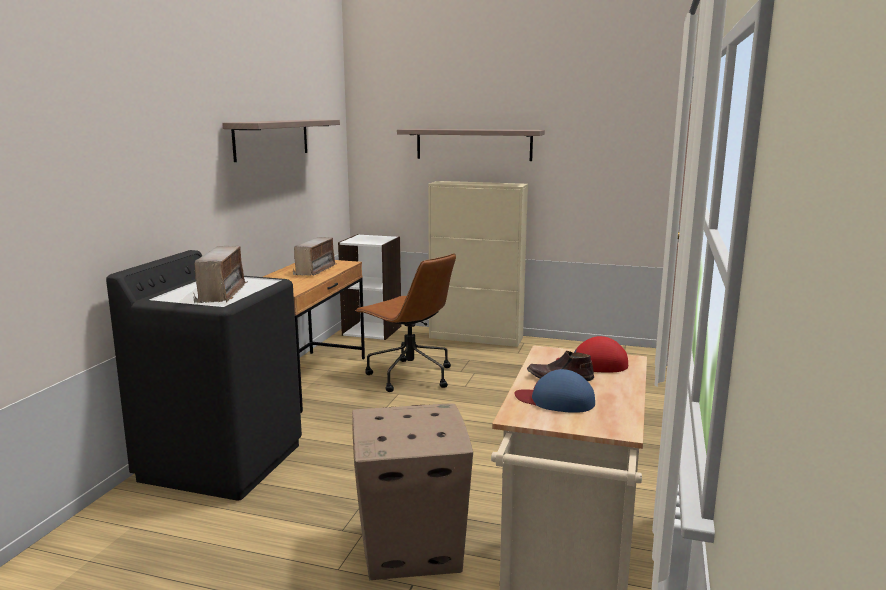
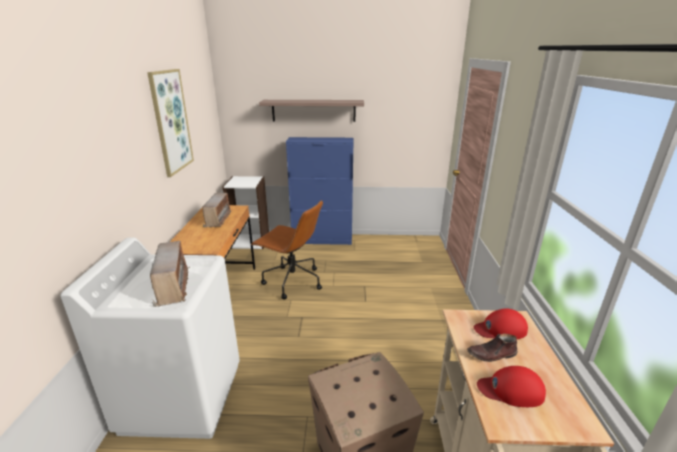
camera: 15 degrees left, 10 degrees up
black washing machine [106,250,302,500] -> white washing machine [60,237,240,439]
shelf [222,120,340,162] -> picture [147,69,194,177]
beige cabinet [428,181,528,347] -> blue cabinet [286,137,353,245]
blue cap [514,369,595,413] -> red cap [477,366,546,407]

